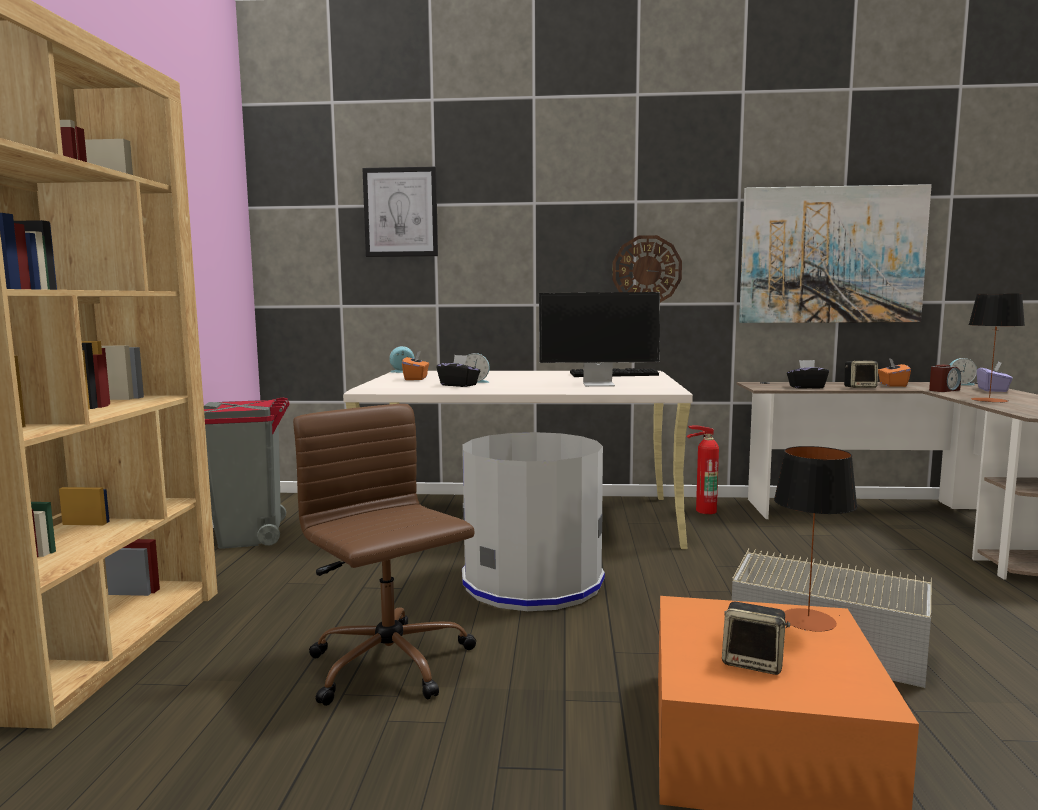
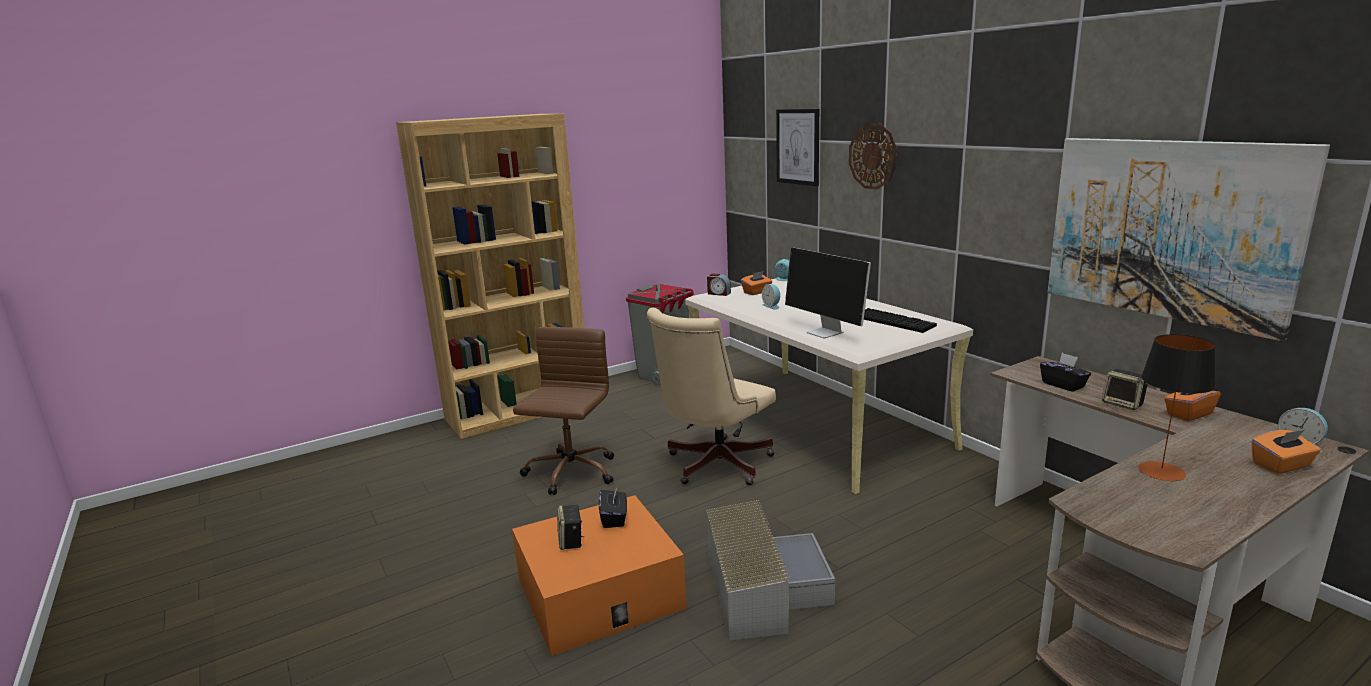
camera: 55 degrees right, 10 degrees up
black tissue box [437,355,480,387] -> black tissue box moved to [599,490,627,528]
grey trash can [462,432,605,611] -> beige office chair [647,308,776,485]
wall clock [612,235,682,302] -> wall clock moved to [849,123,897,190]
fire extinguisher [686,425,719,514] -> none
table lamp [774,446,858,631] -> none
alarm clock [929,365,961,392] -> alarm clock moved to [707,274,731,296]
purple tissue box [977,361,1013,392] -> orange tissue box [1252,430,1321,474]

